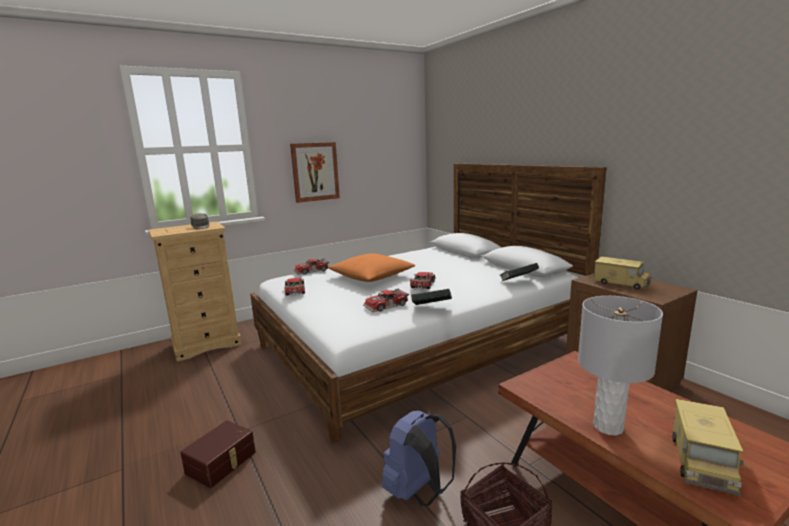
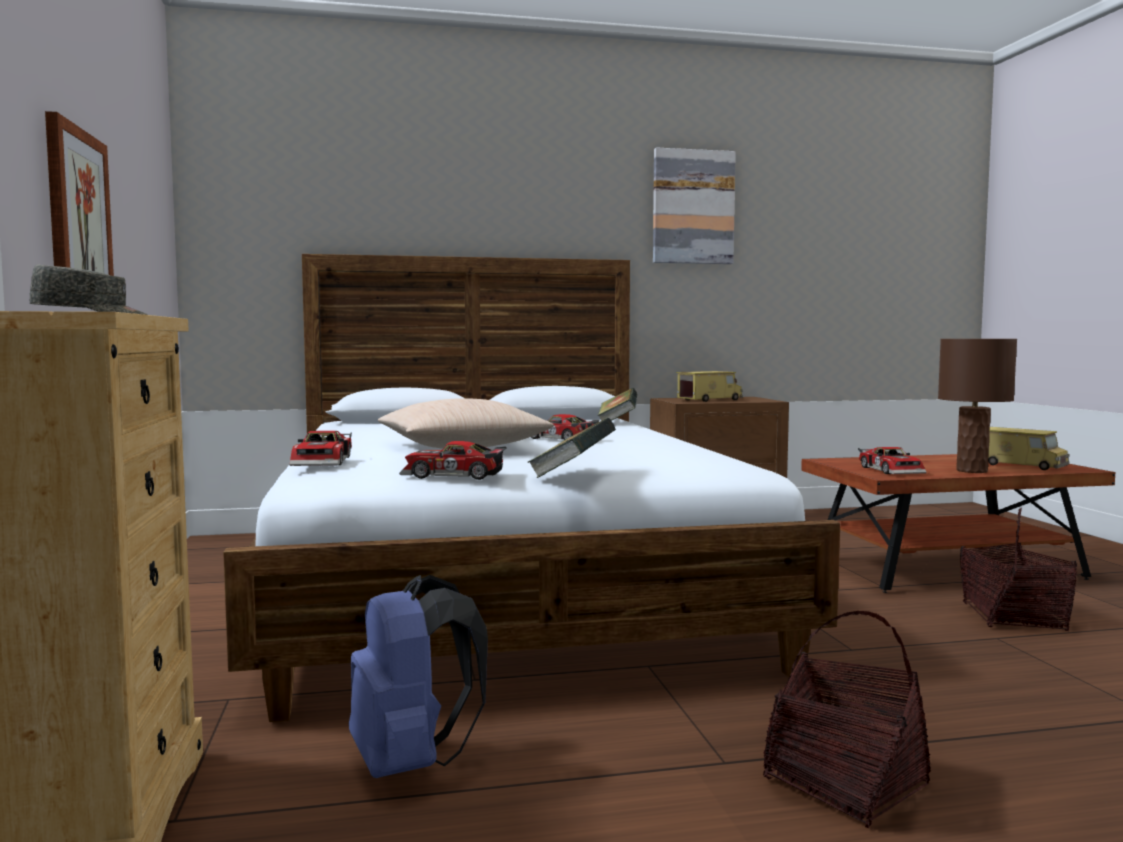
camera: 70 degrees left, 10 degrees down
brown storage box [180,420,256,488] -> basket [763,611,931,828]
orange pillow [328,253,415,282] -> beige pillow [378,398,554,449]
toy car [363,288,409,312] -> toy car moved to [858,447,927,474]
blue backpack [382,410,456,506] -> blue backpack moved to [349,575,488,778]
book [411,289,452,305] -> book moved to [527,418,616,478]
grey table lamp [578,296,663,436] -> brown table lamp [938,339,1017,473]
none -> picture [653,147,736,264]

